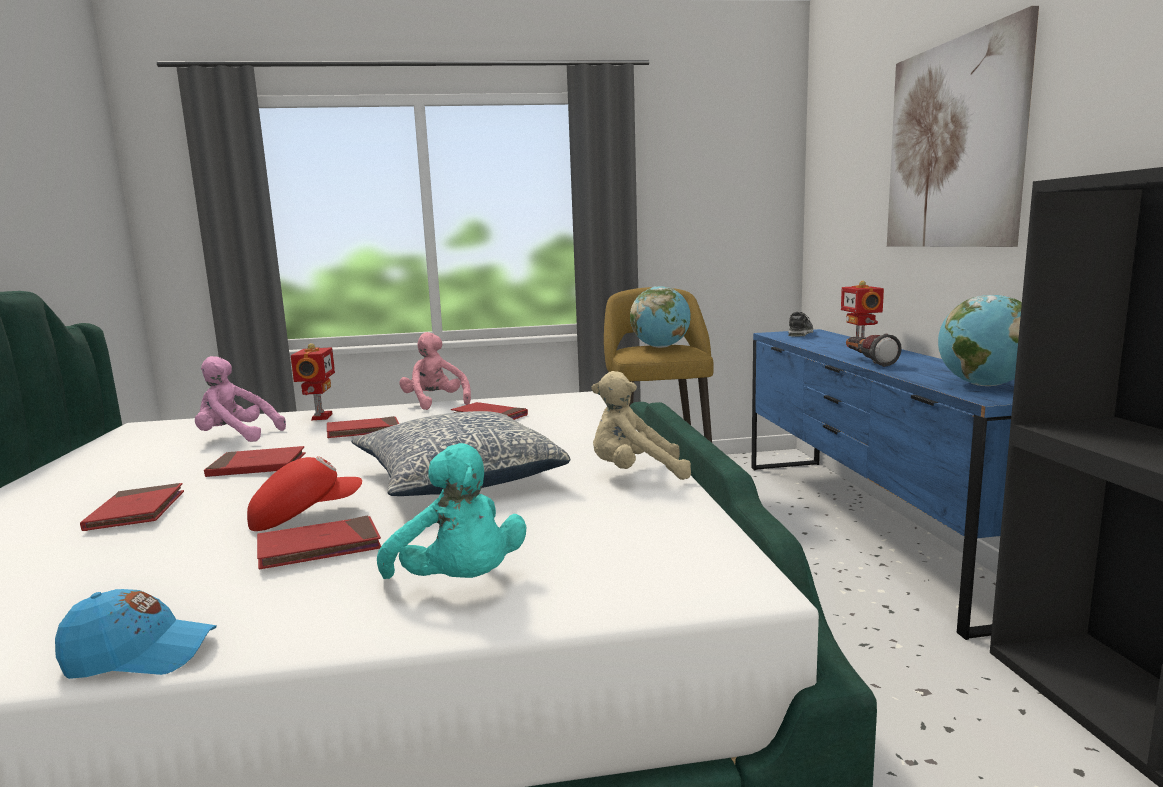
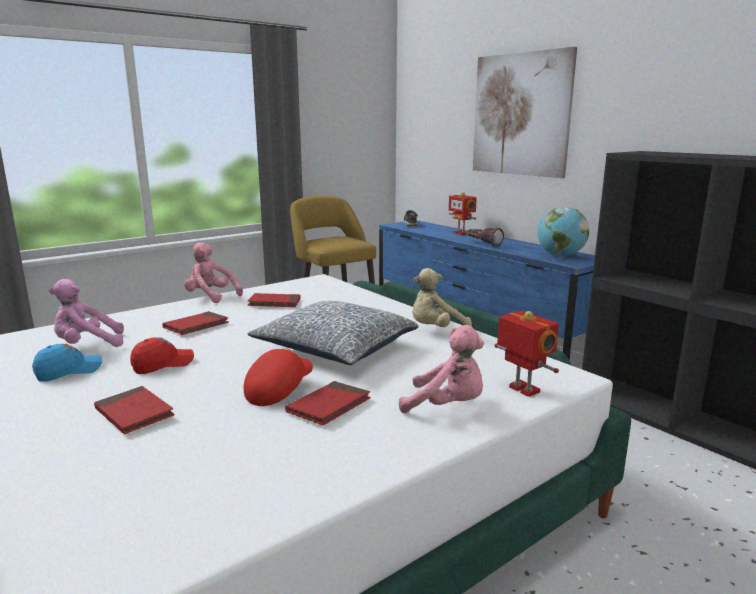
camera: 30 degrees left, 5 degrees up
blue cap [55,589,217,679] -> blue cap moved to [32,344,102,382]
red book [204,446,306,477] -> red cap [130,338,194,374]
toy robot [291,343,335,420] -> toy robot moved to [494,311,559,397]
turquoise plush toy [377,443,526,579] -> pink plush toy [399,325,484,413]
globe [630,286,691,348] -> none

